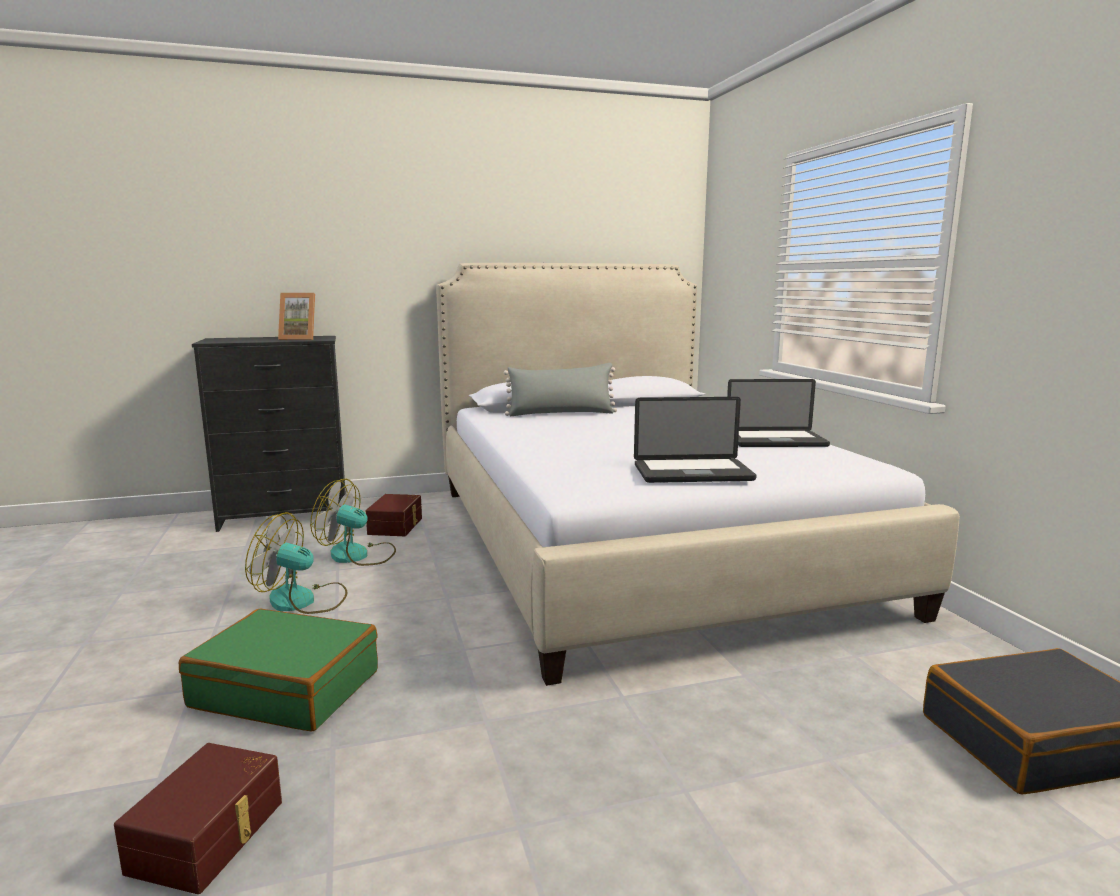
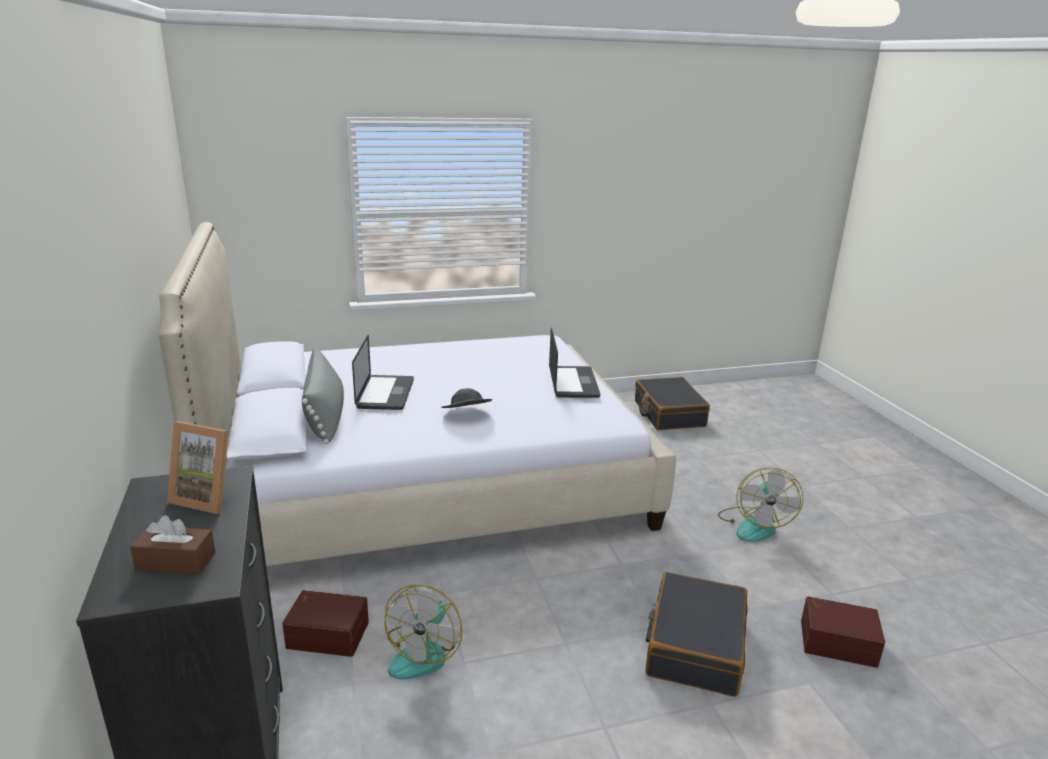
camera: 90 degrees left, 10 degrees up
green suitcase [179,609,378,732] -> black suitcase [646,572,748,697]
fan [245,512,347,614] -> fan moved to [718,467,804,542]
picture frame [278,293,315,340] -> picture frame turned 105 degrees clockwise [167,421,228,514]
laptop [727,379,830,447] -> laptop moved to [352,335,414,410]
none -> brown tissue box [130,515,216,574]
none -> grey hat [441,388,492,408]

